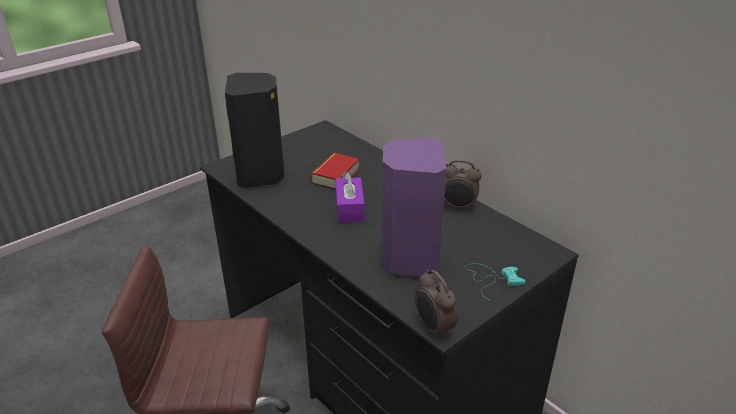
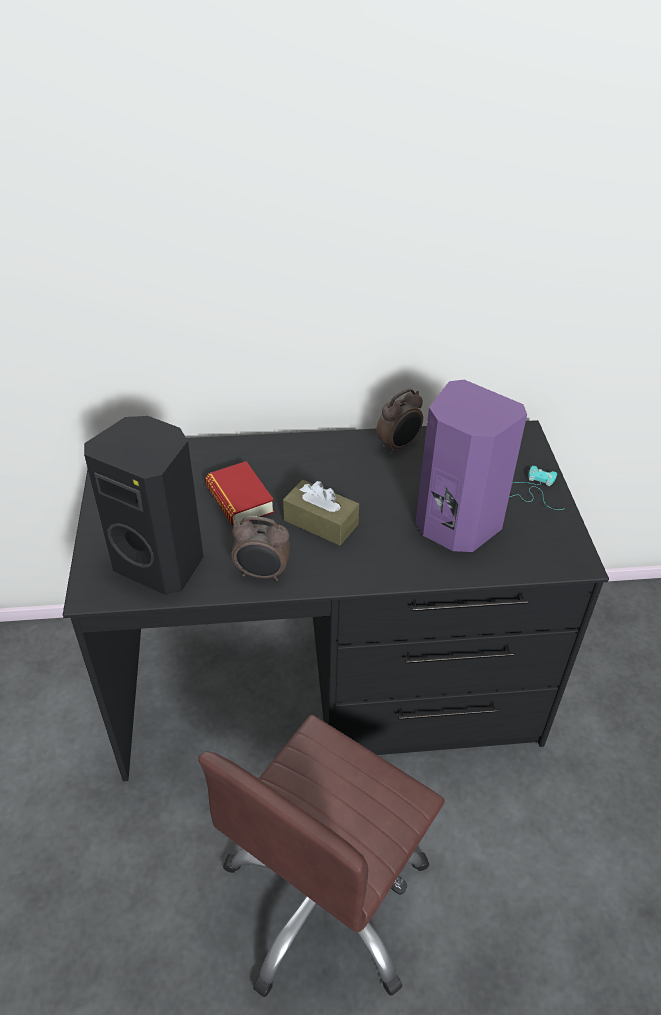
camera: 55 degrees left, 10 degrees up
purple tissue box [336,172,365,223] -> brown tissue box [283,480,359,545]
alarm clock [415,270,458,340] -> alarm clock moved to [232,516,290,581]

